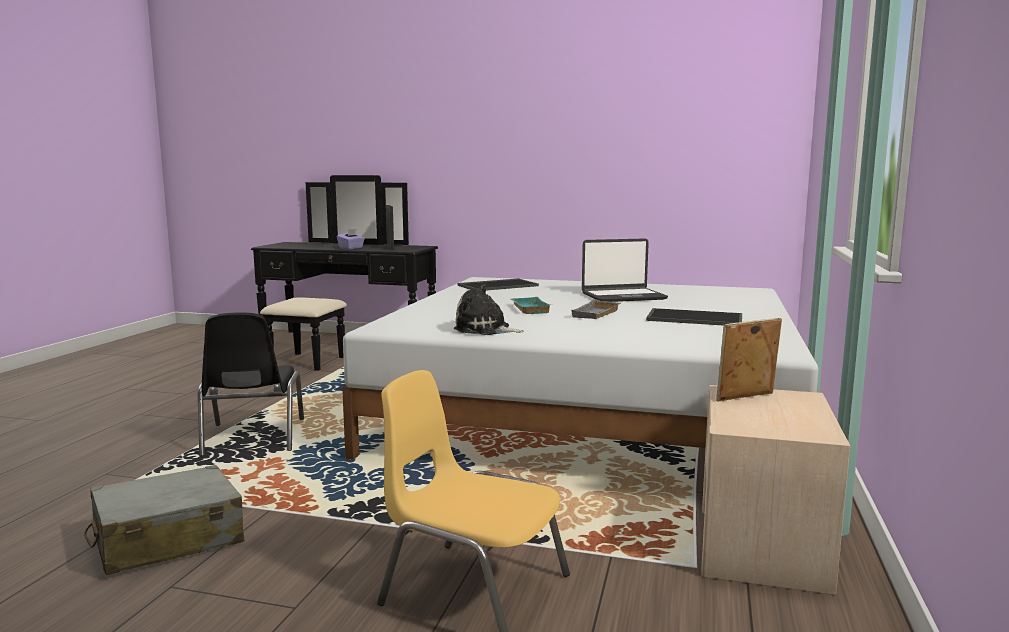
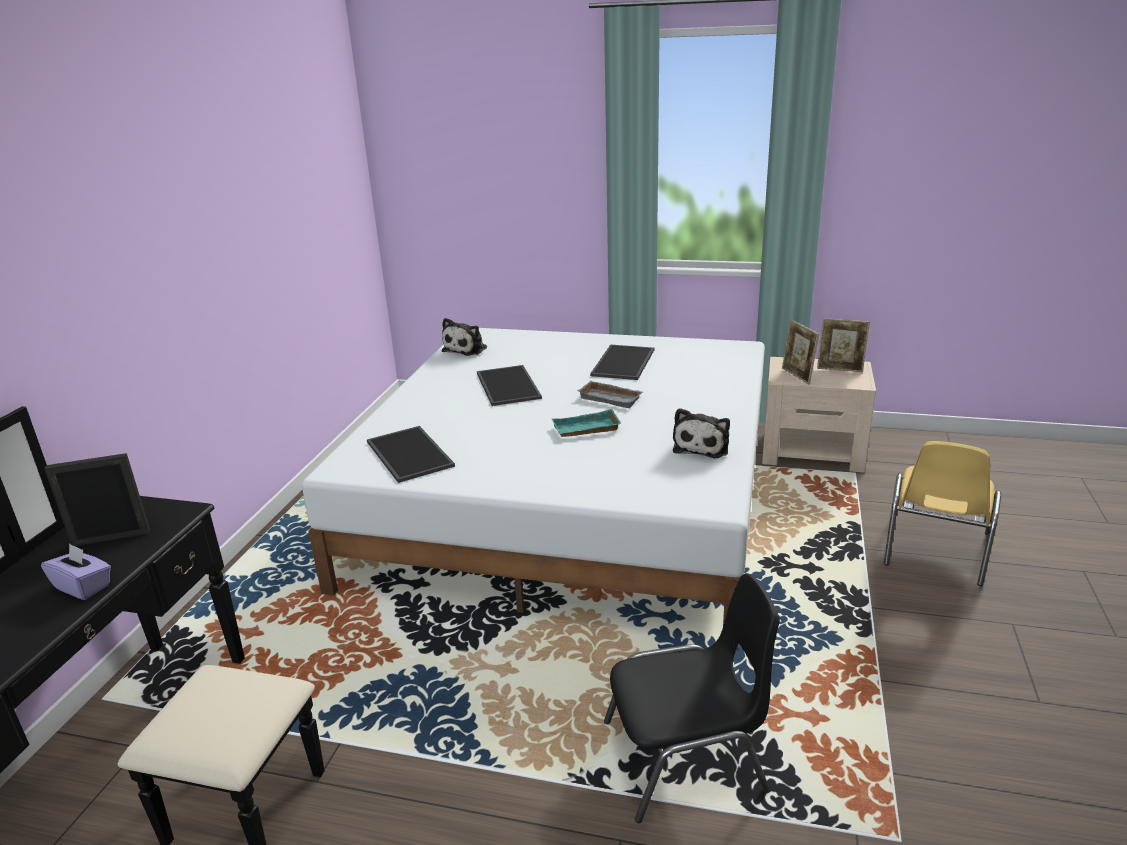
camera: 90 degrees left, 15 degrees up
grey suitcase [84,465,244,575] -> none
laptop [582,238,668,302] -> tray [477,365,542,406]
none -> plush toy [442,318,487,356]
none -> picture frame [817,318,870,372]

